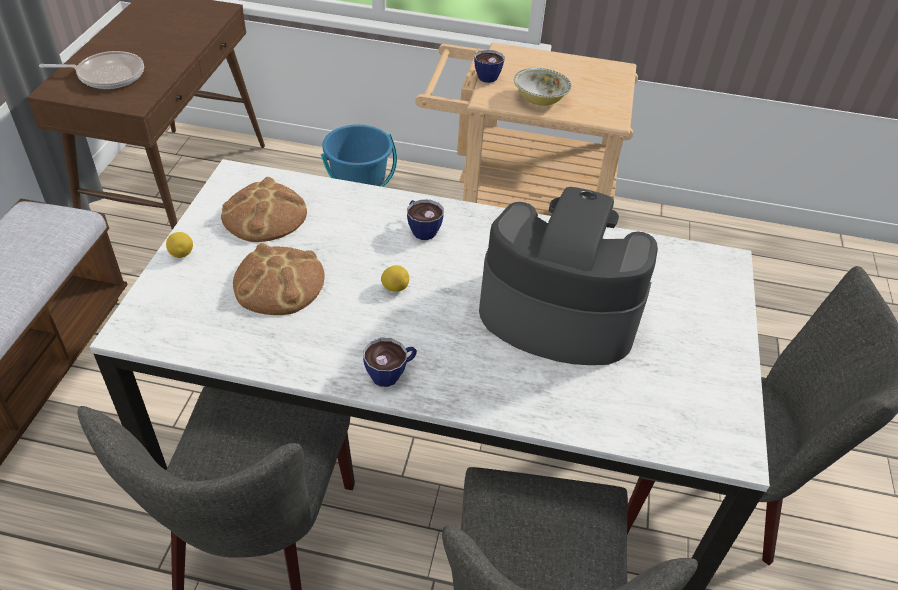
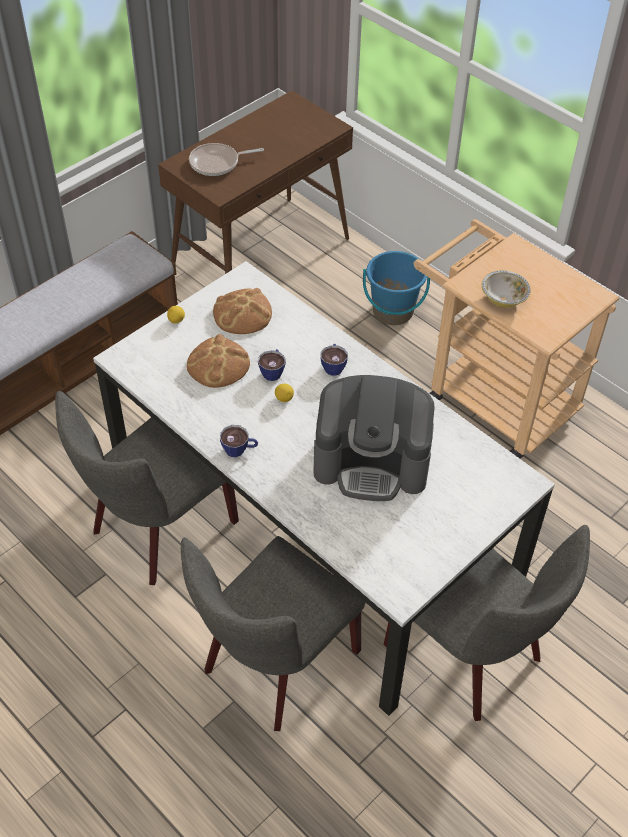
camera: 35 degrees right, 5 degrees up
frying pan [39,51,144,89] -> frying pan turned 135 degrees clockwise [189,143,264,176]
cup [474,50,505,83] -> cup moved to [258,349,286,381]
coffee machine [479,187,658,365] -> coffee machine turned 135 degrees clockwise [313,375,435,501]

